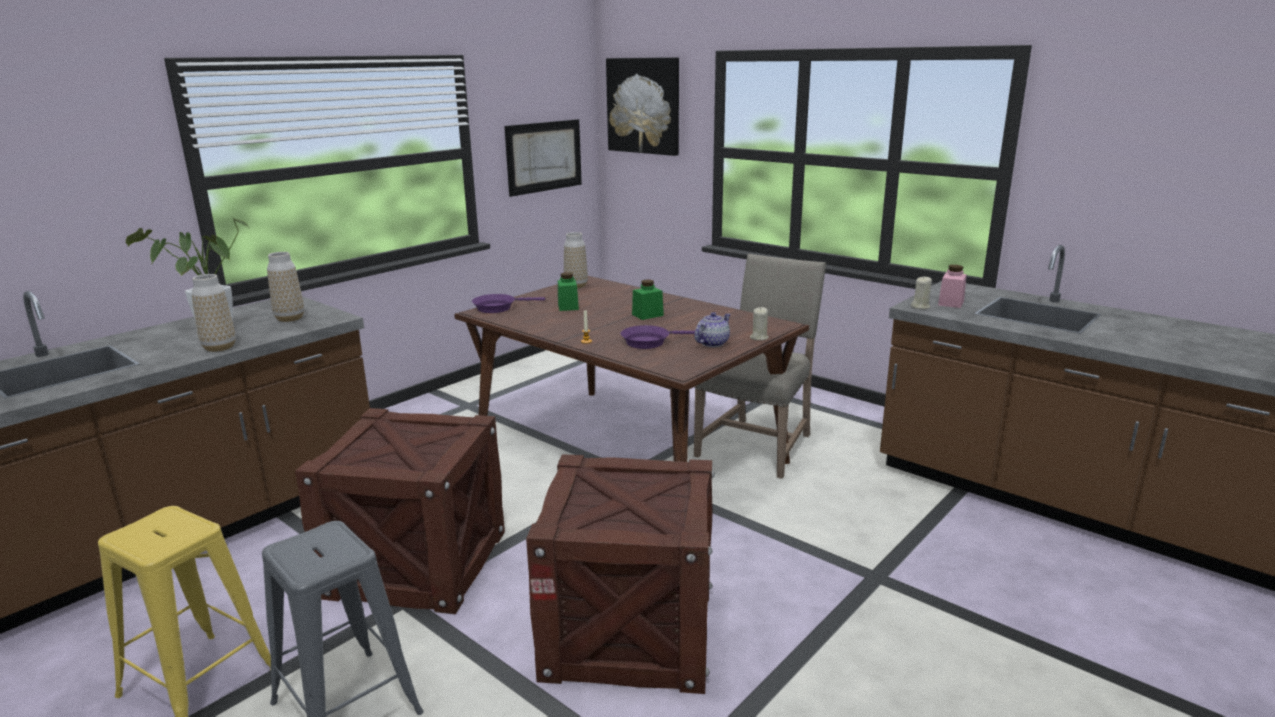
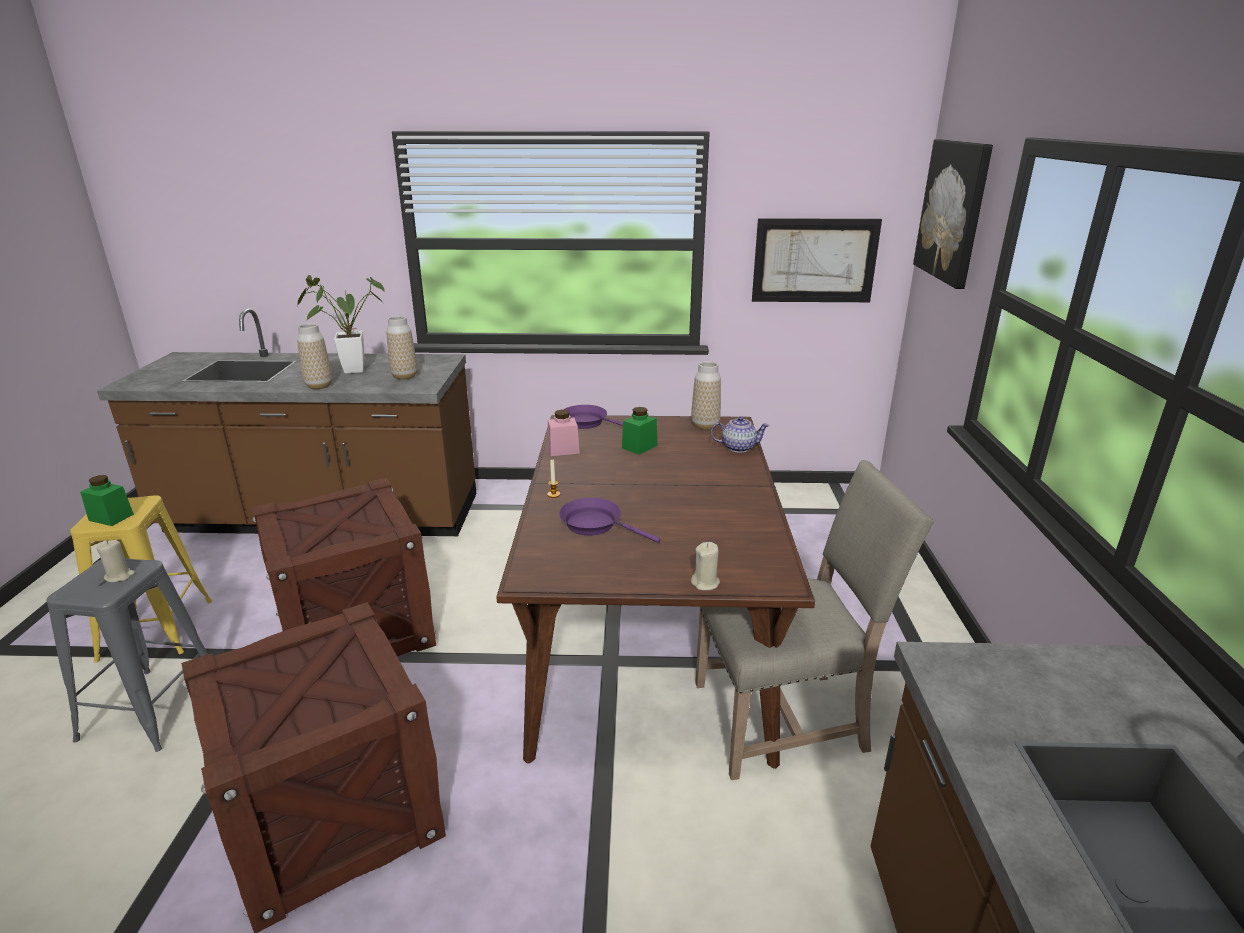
camera: 50 degrees right, 5 degrees up
green jar [632,279,664,320] -> green jar moved to [80,475,134,526]
teapot [695,312,731,347] -> teapot moved to [711,416,769,453]
beige candle [911,277,932,309] -> beige candle moved to [96,540,135,582]
pink jar [938,265,967,308] -> pink jar moved to [548,410,580,456]

